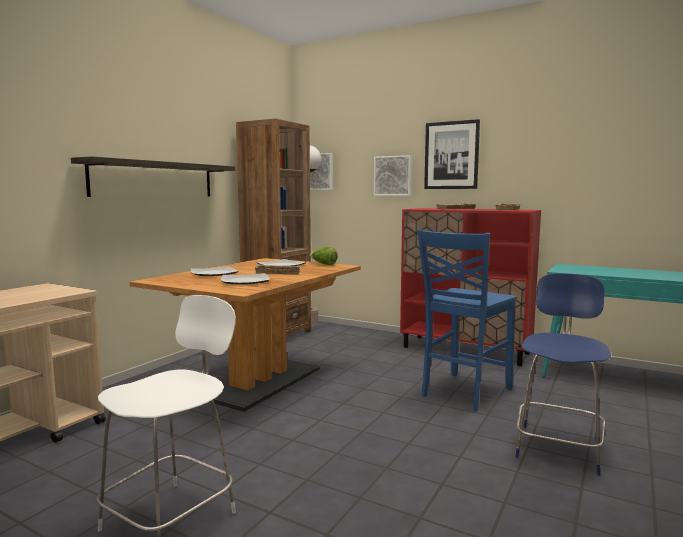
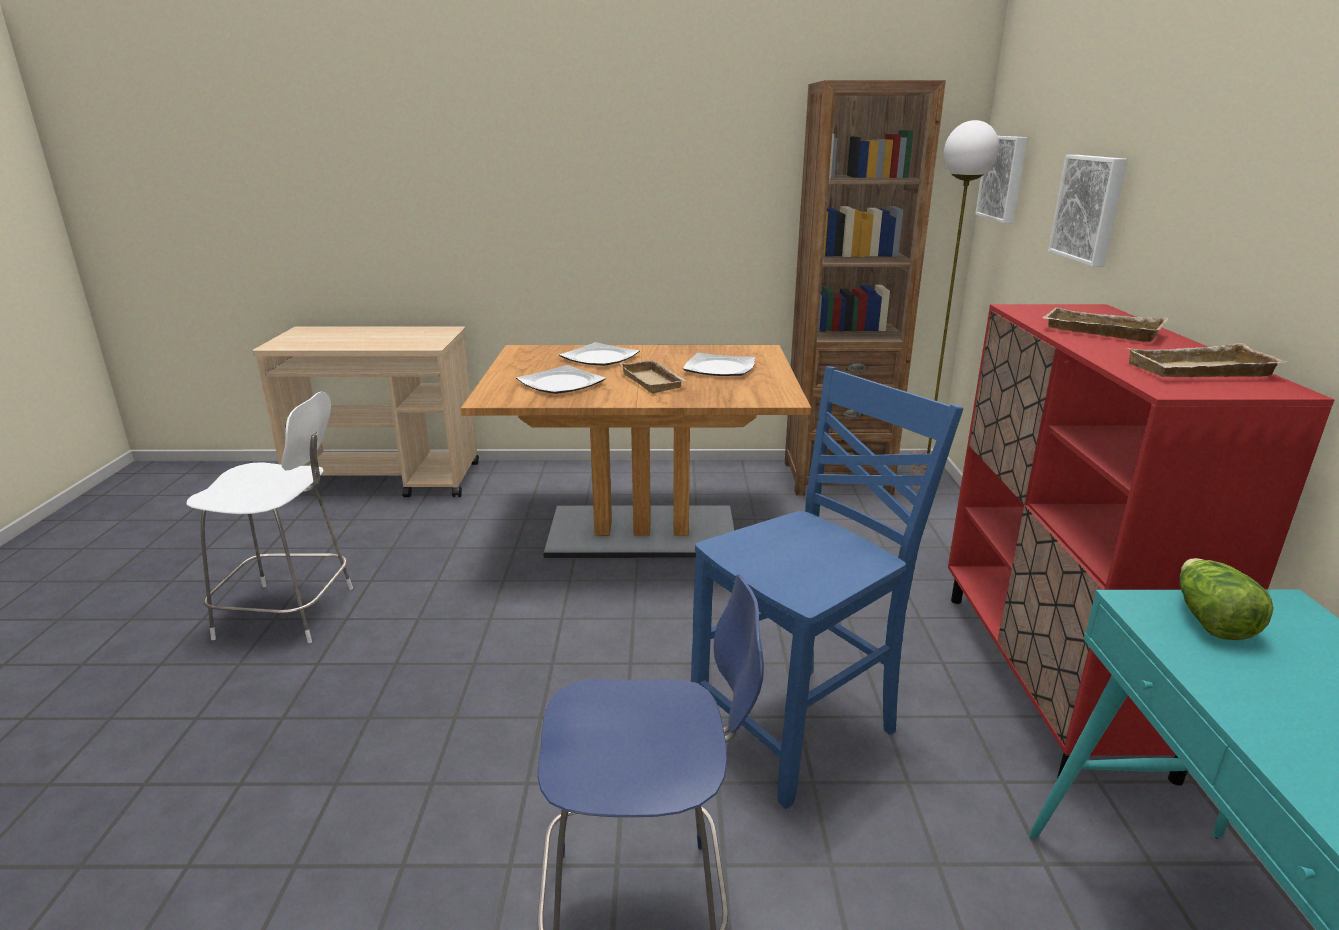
camera: 60 degrees right, 15 degrees up
shelf [71,156,235,197] -> none
lettuce [310,247,338,265] -> lettuce moved to [1180,558,1274,640]
blue chair [417,229,517,412] -> blue chair turned 135 degrees clockwise [691,366,963,809]
picture [424,119,480,189] -> none

